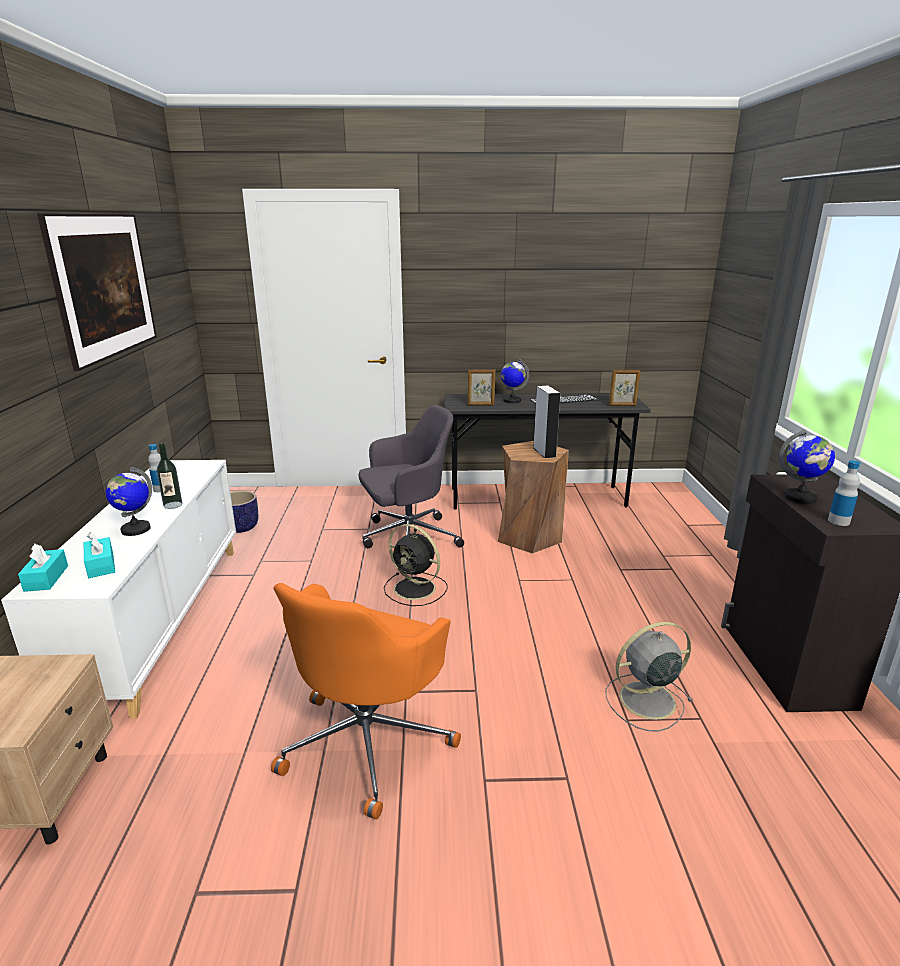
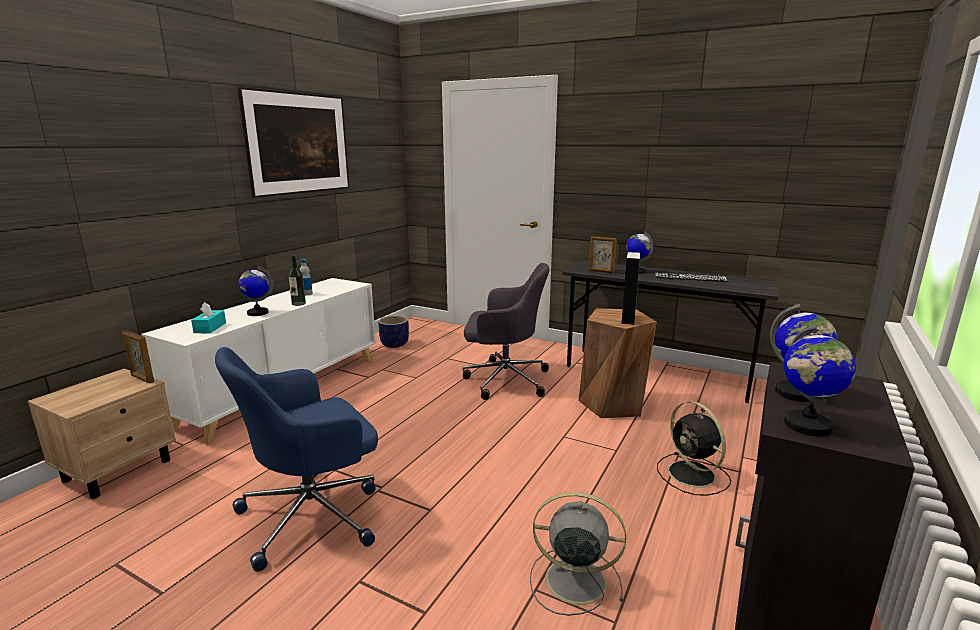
camera: 30 degrees right, 5 degrees down
turquoise tissue box [18,544,68,592] -> none
orange office chair [271,583,461,820] -> blue office chair [215,347,378,572]
black fan [384,524,447,606] -> black fan moved to [657,401,731,496]
picture frame [609,370,640,406] -> picture frame moved to [122,330,154,383]
bottle [828,460,860,526] -> globe [784,324,856,436]

